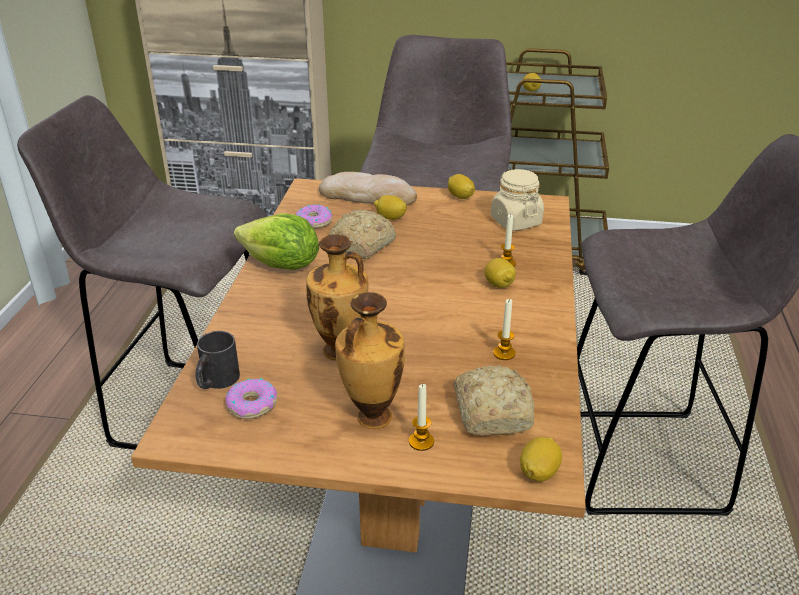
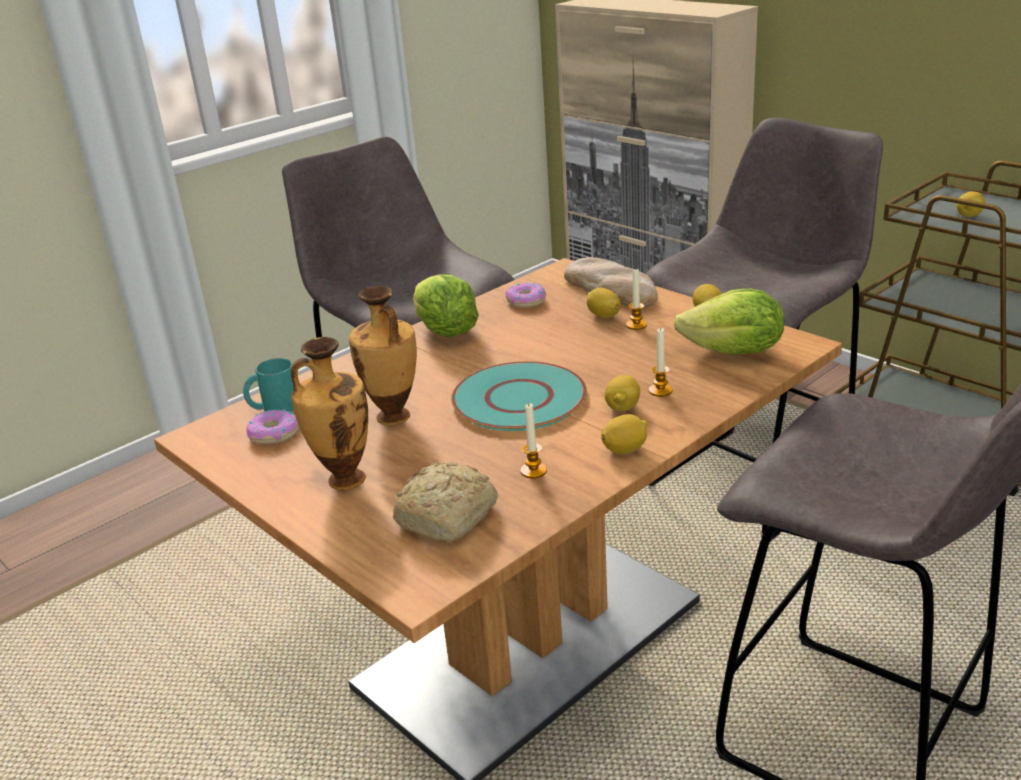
camera: 40 degrees right, 5 degrees down
black mug [195,331,240,389] -> turquoise mug [243,358,294,412]
bread [329,209,396,259] -> none
candle [409,384,434,451] -> candle moved to [626,269,647,330]
beige jar [491,169,544,231] -> lettuce [674,289,784,354]
lemon [520,437,562,482] -> lemon moved to [601,414,647,454]
none -> turquoise plate [451,361,587,431]

